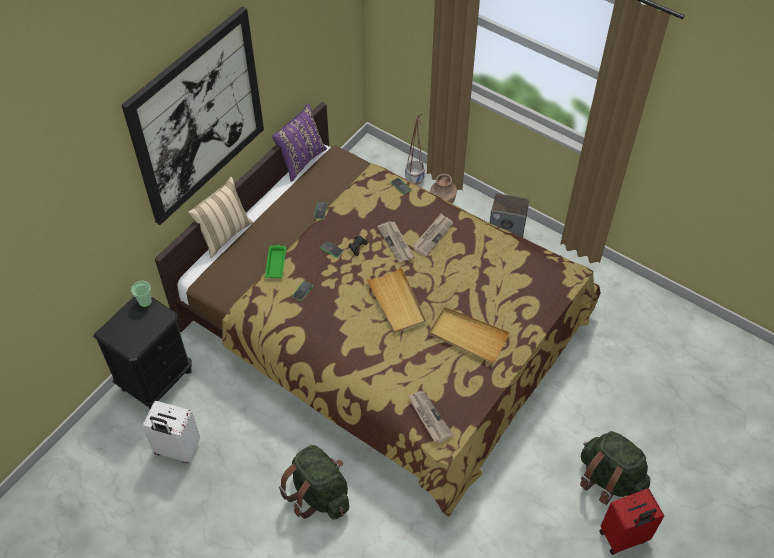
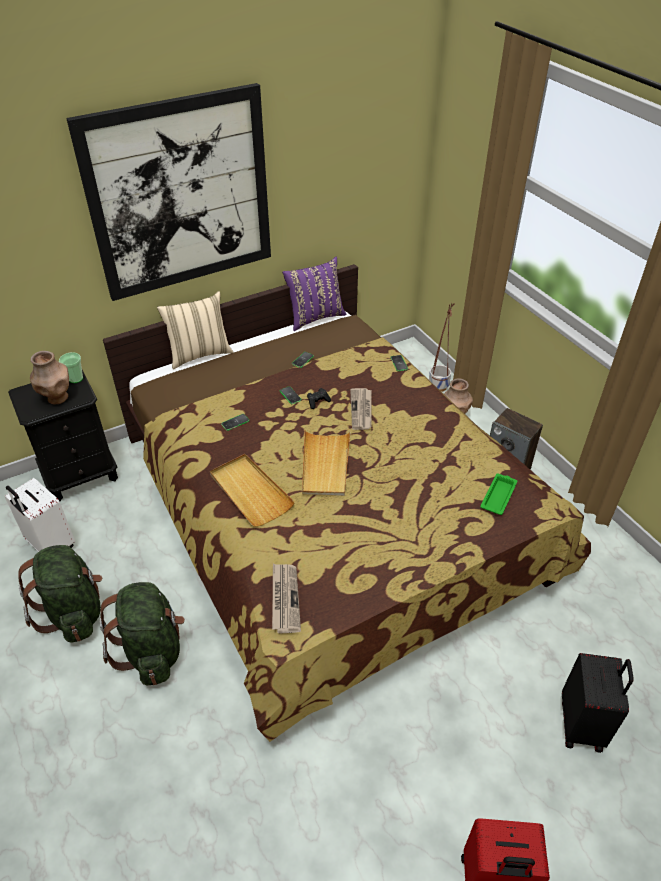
camera: 25 degrees right, 10 degrees down
green tray [265,245,286,278] -> green tray moved to [480,474,517,515]
newspaper [413,214,453,257] -> none
beige tray [429,307,510,363] -> beige tray moved to [210,454,295,527]
green backpack [580,431,650,505] -> green backpack moved to [18,545,103,642]
none -> brown vase [30,351,69,404]
none -> black suitcase [562,653,633,753]

